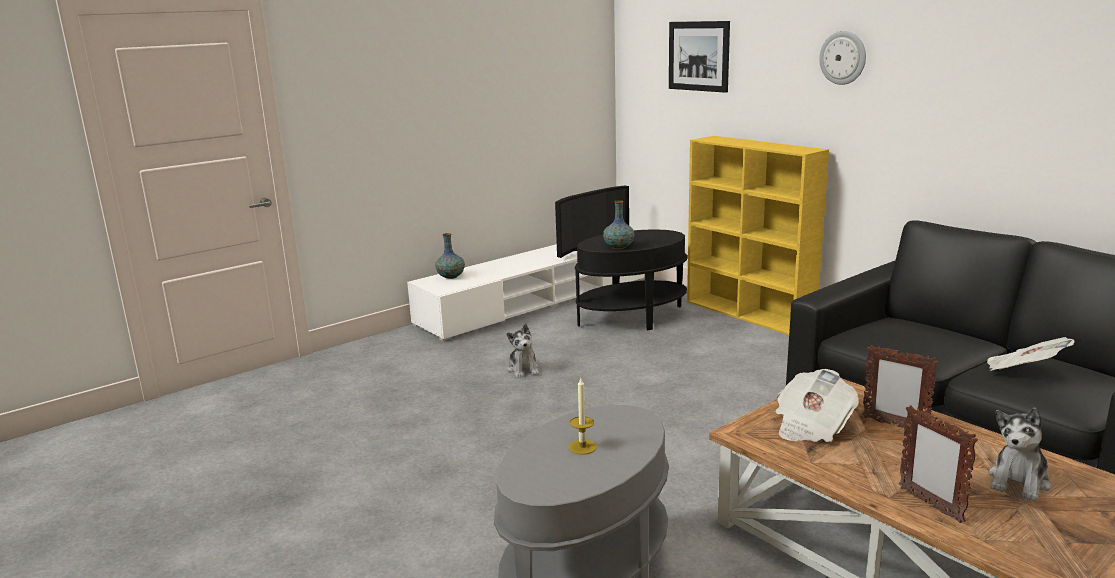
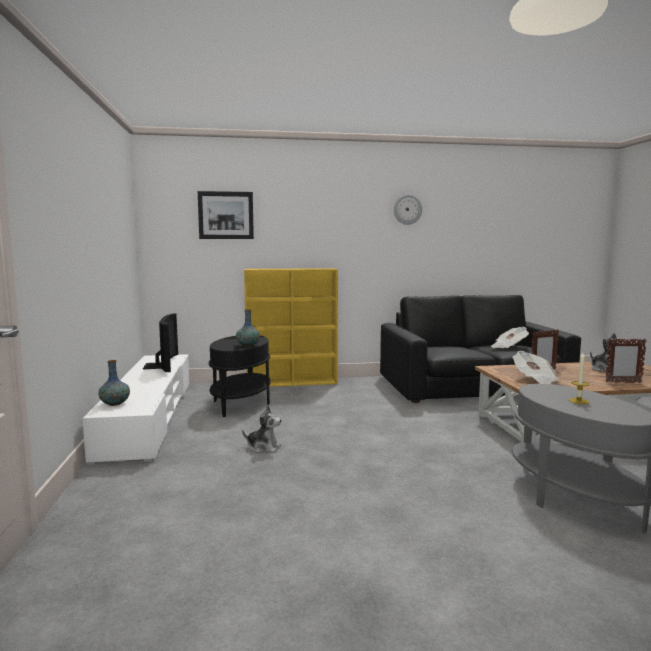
camera: 60 degrees left, 10 degrees down
wall clock [819,31,866,85] -> wall clock moved to [394,194,422,225]

